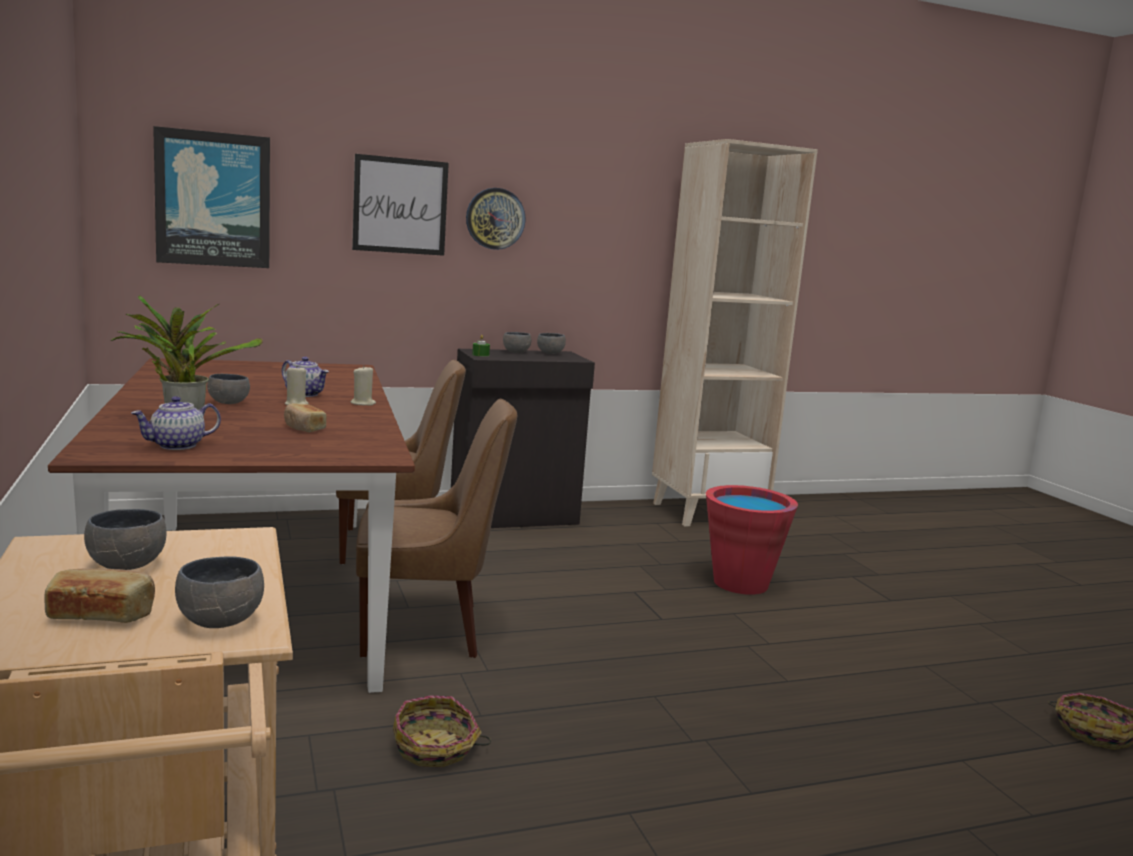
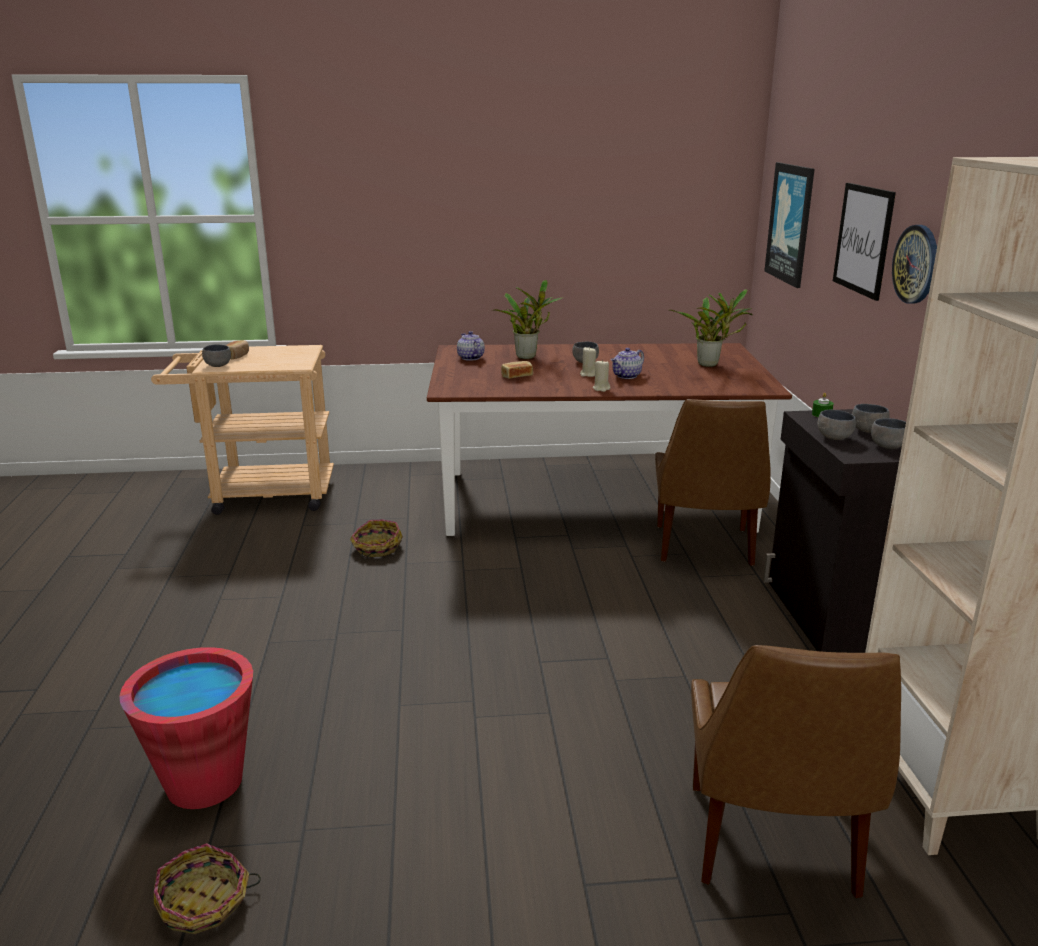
camera: 105 degrees right, 10 degrees up
grey bowl [84,509,166,570] -> grey bowl moved to [817,410,856,440]
brown chair [356,399,517,658] -> brown chair moved to [691,645,901,898]
red bucket [706,485,798,595] -> red bucket moved to [120,647,253,809]
none -> potted plant [670,289,753,367]

